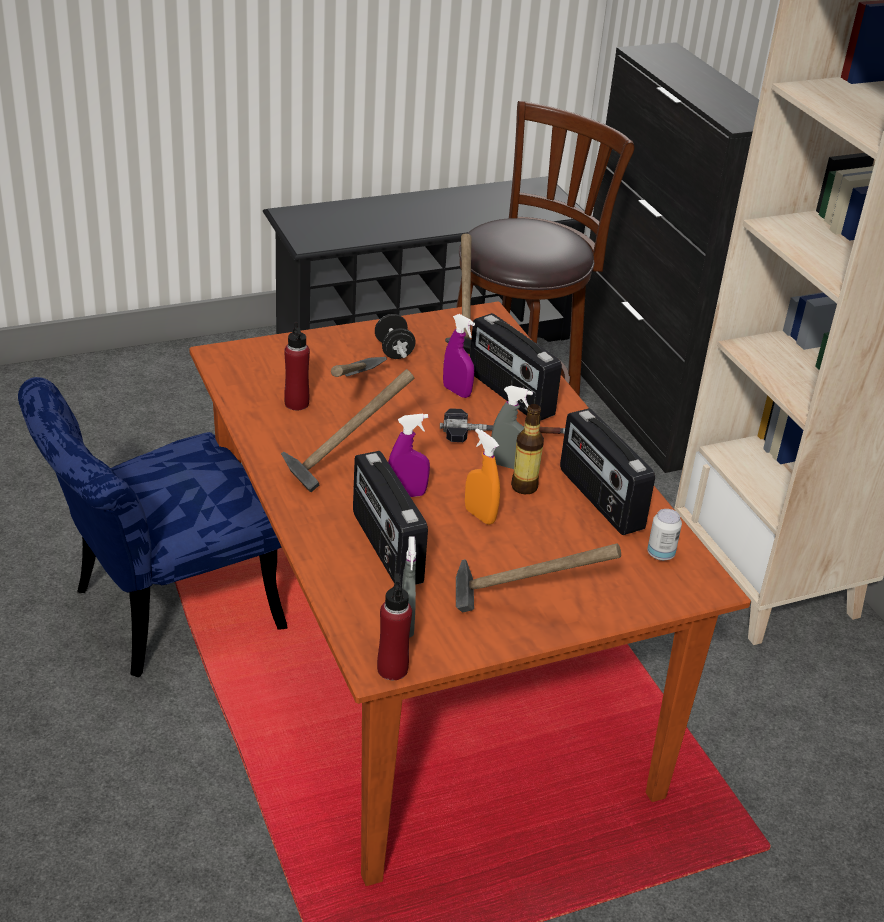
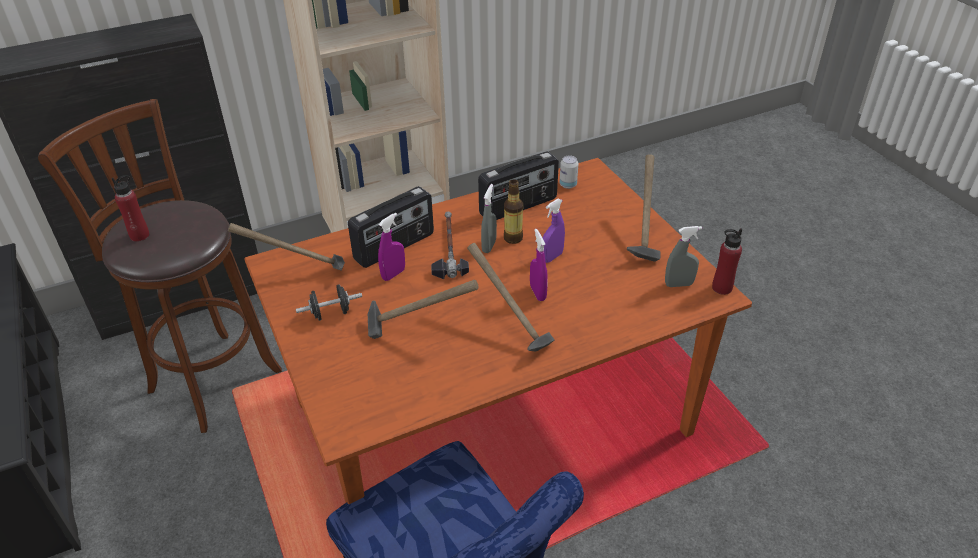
camera: 90 degrees left, 5 degrees up
red bottle [284,322,310,410] -> red bottle moved to [112,175,149,242]
radio [353,451,428,588] -> none
orange spray bottle [465,428,500,525] -> purple spray bottle [543,199,565,263]

